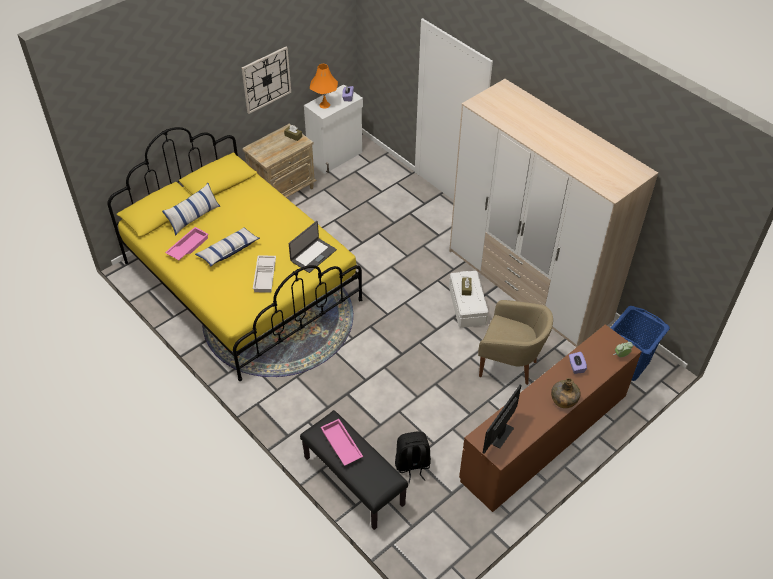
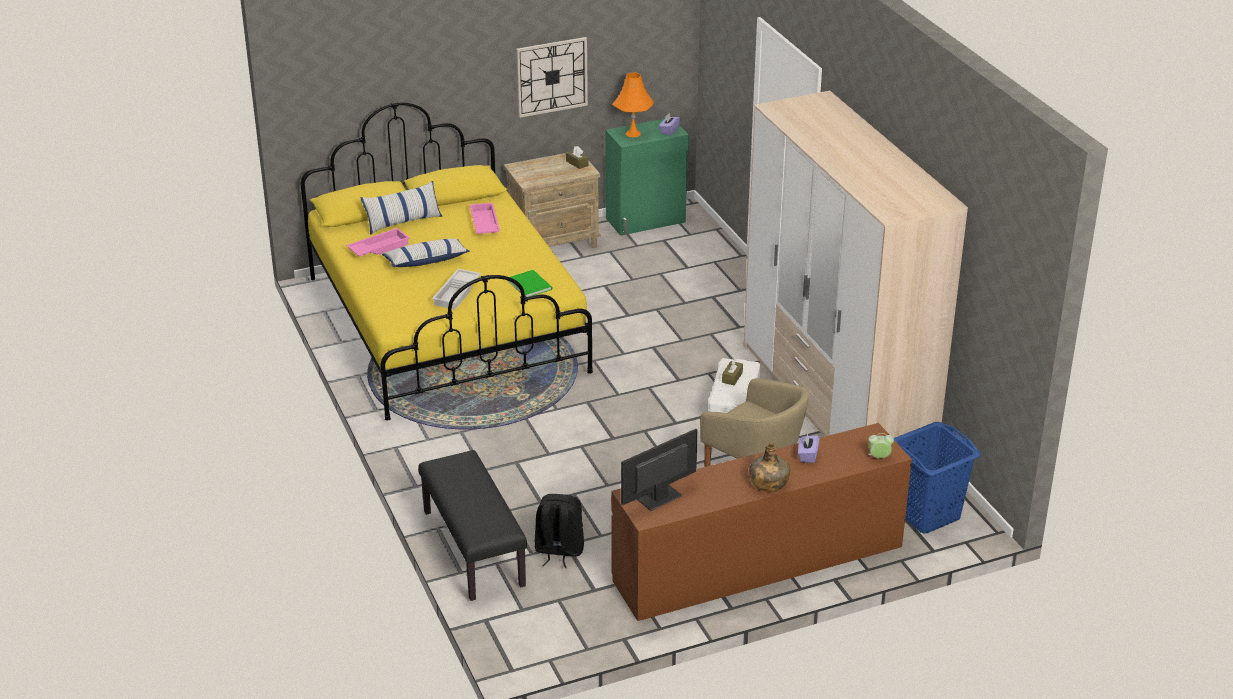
camera: 20 degrees right, 15 degrees down
laptop [289,221,337,273] -> green book [508,270,552,297]
white cabinet [304,84,363,174] -> green cabinet [605,119,689,236]
pink tray [321,419,363,466] -> pink tray moved to [470,203,500,234]

